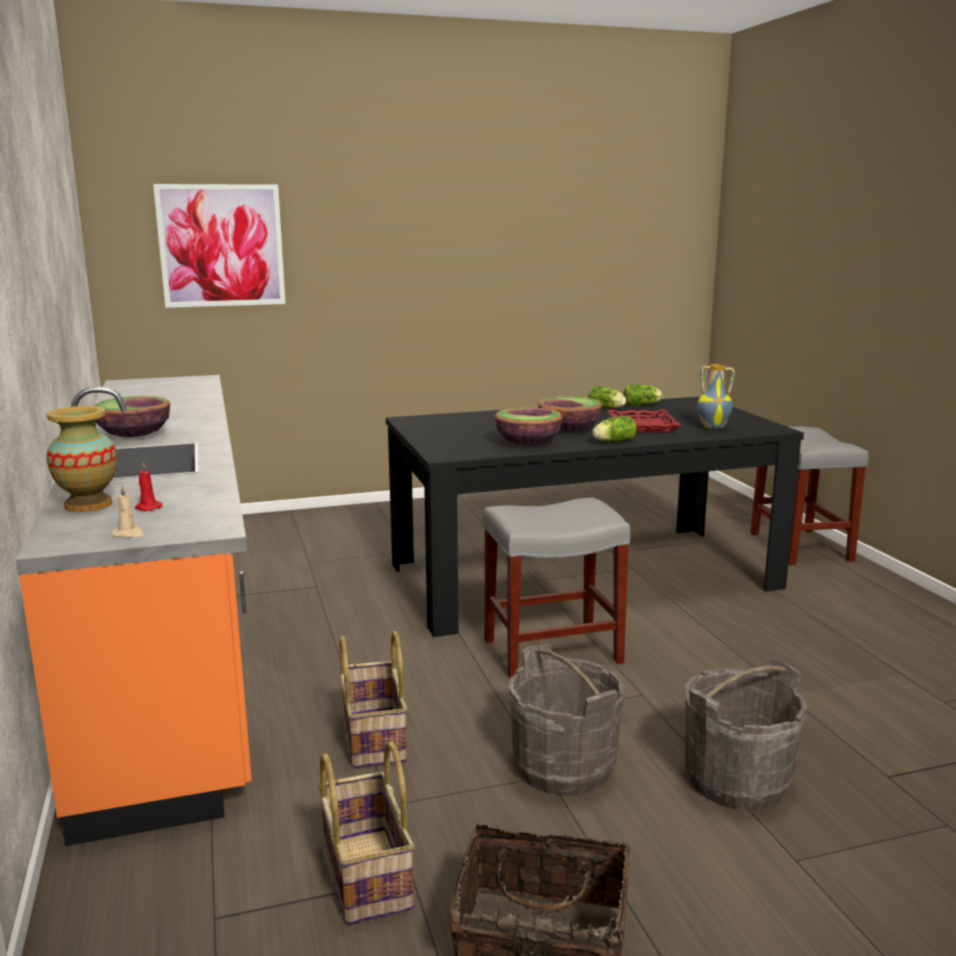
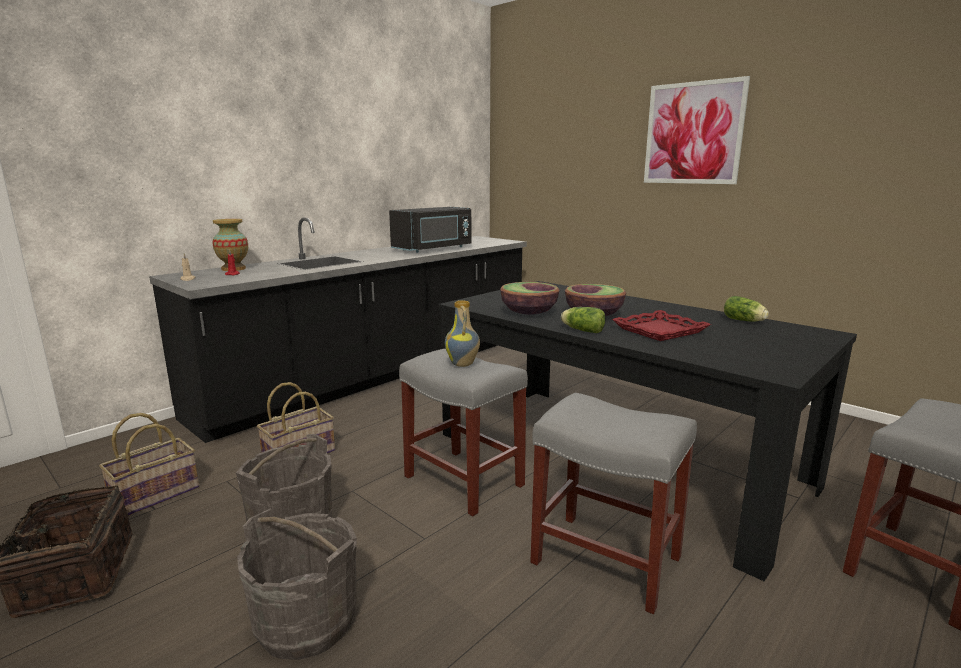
camera: 60 degrees right, 0 degrees up
orange counter [16,375,252,846] -> black counter [149,217,527,443]
bowl [93,396,170,437] -> none
picture [153,184,286,308] -> picture moved to [644,76,750,184]
lettuce [588,386,626,409] -> none
vase [697,364,735,429] -> vase moved to [445,300,480,367]
none -> black microwave [389,207,471,253]
none -> grey stool [530,393,697,614]

